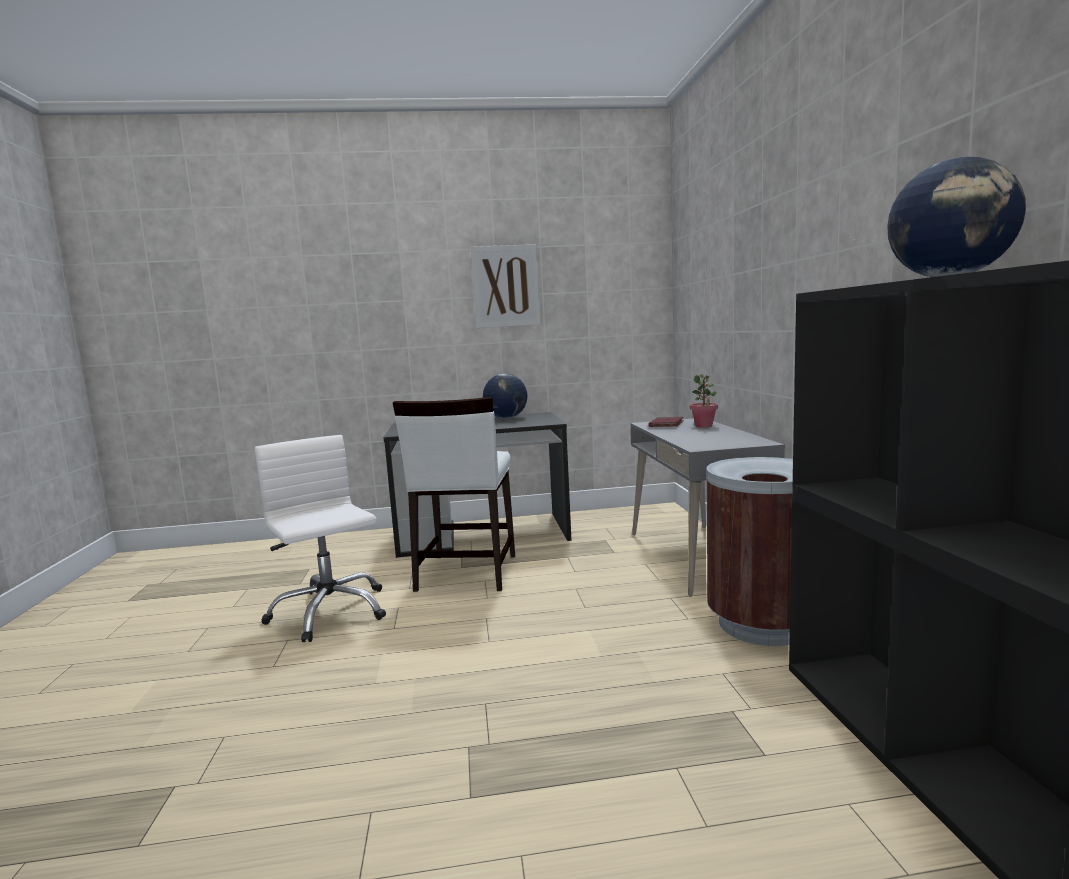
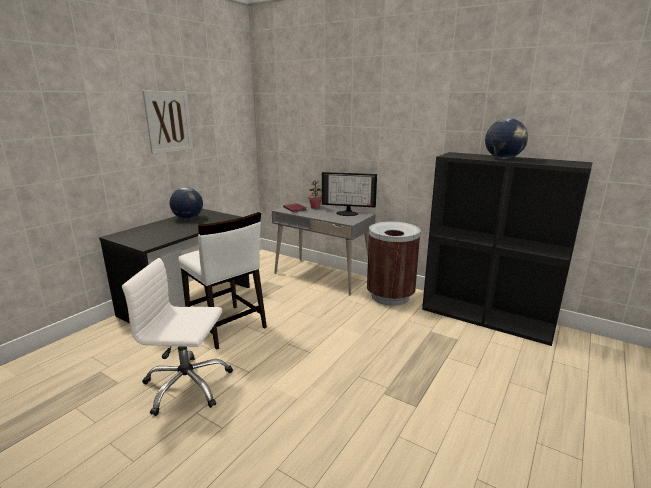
camera: 50 degrees left, 10 degrees up
none -> monitor [322,172,377,216]

